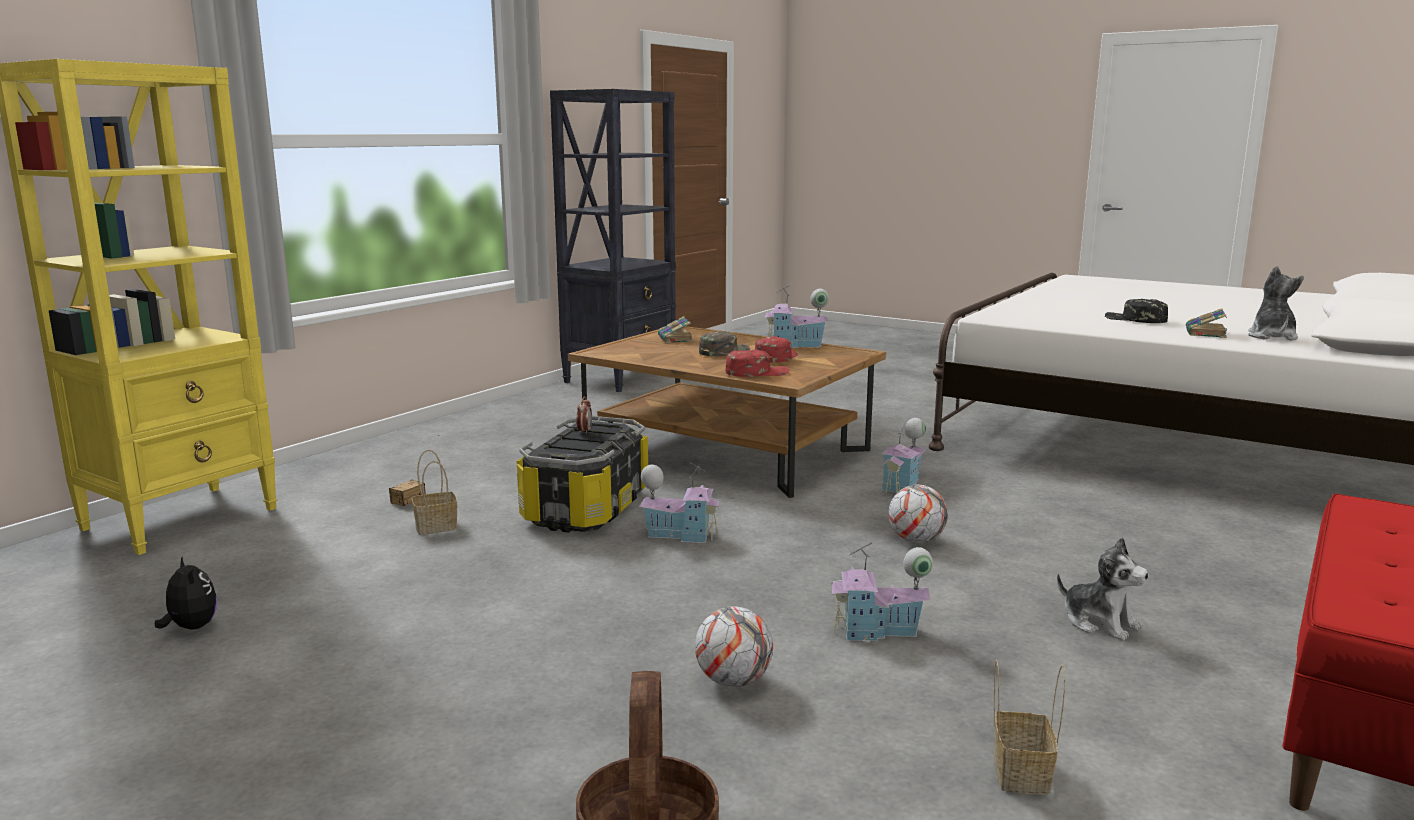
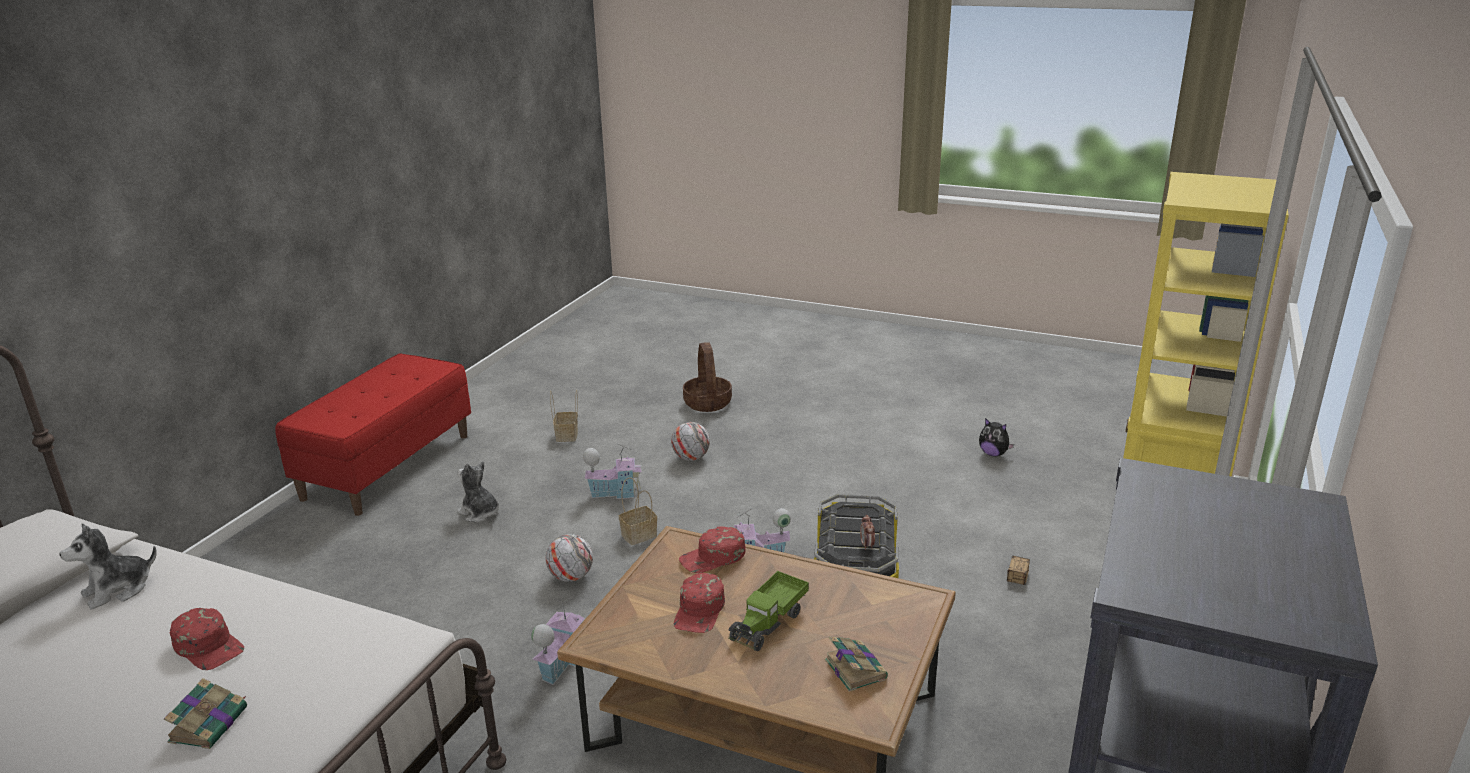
camera: 170 degrees right, 10 degrees up
basket [412,450,457,535] -> basket moved to [619,477,657,545]
green cap [699,331,750,356] -> toy truck [728,571,809,651]
toy house [765,285,829,348] -> none
black cap [1105,299,1168,323] -> red cap [170,608,244,670]
book [1186,308,1227,338] -> book moved to [164,678,247,749]
plush toy [1248,266,1304,340] -> plush toy turned 45 degrees clockwise [59,523,157,610]

